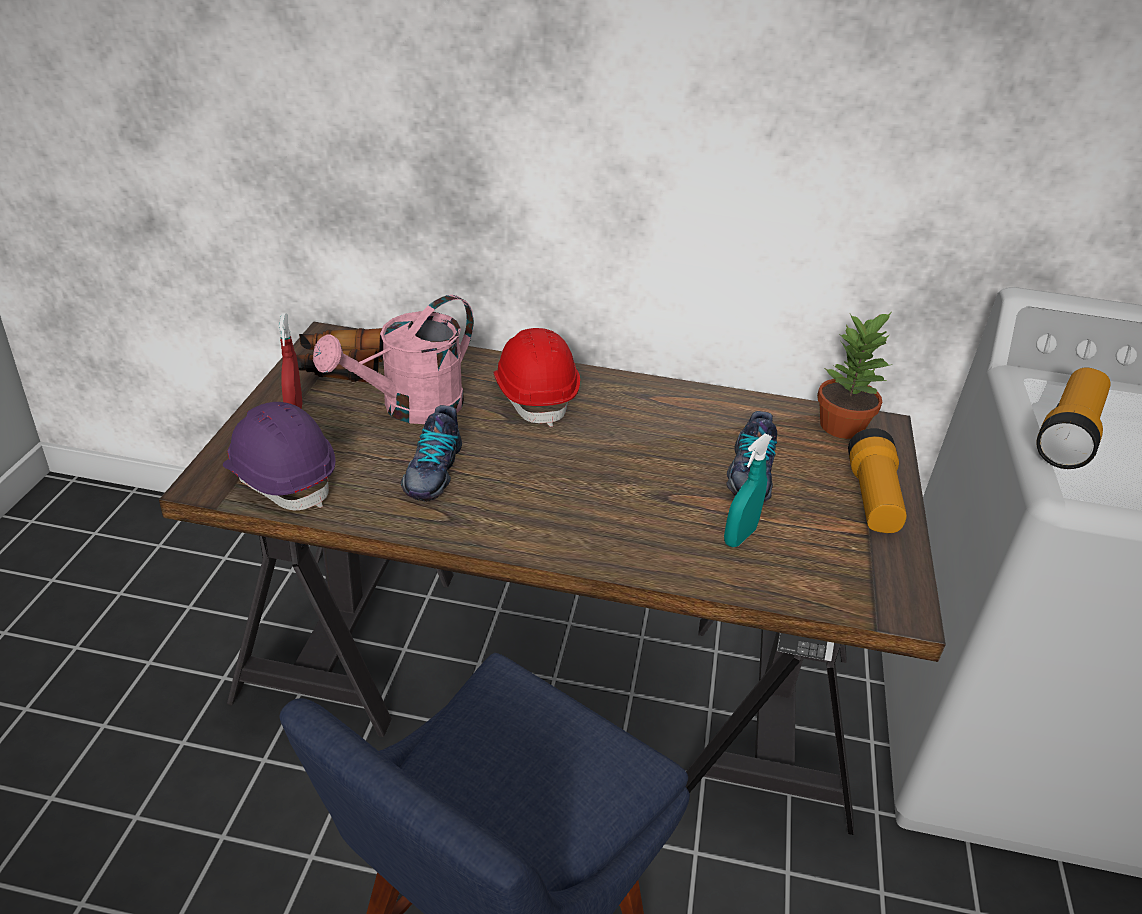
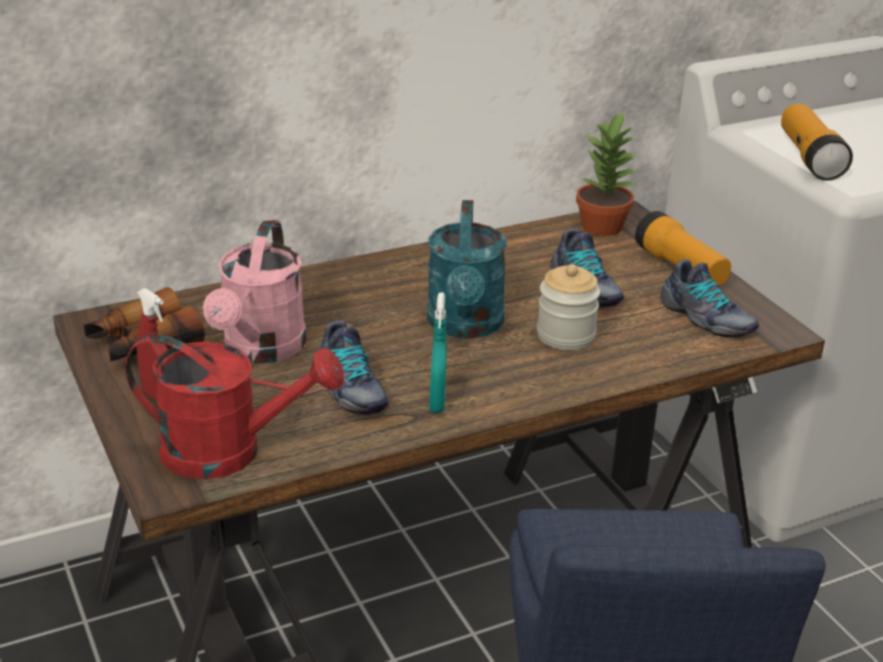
camera: 35 degrees left, 5 degrees down
purple hard hat [223,402,335,510] -> red watering can [125,334,344,479]
red hard hat [493,328,580,427] -> none
turquoise spray bottle [724,433,772,547] -> turquoise spray bottle moved to [429,292,447,413]
none -> turquoise watering can [427,200,507,339]
none -> jar [537,264,600,350]
none -> shoe [660,259,759,338]

